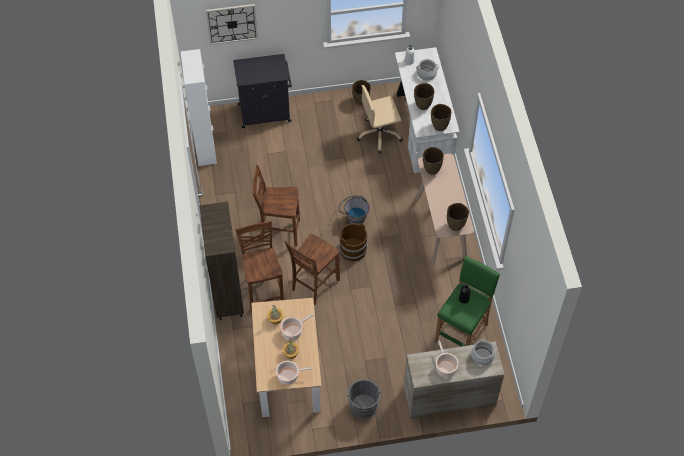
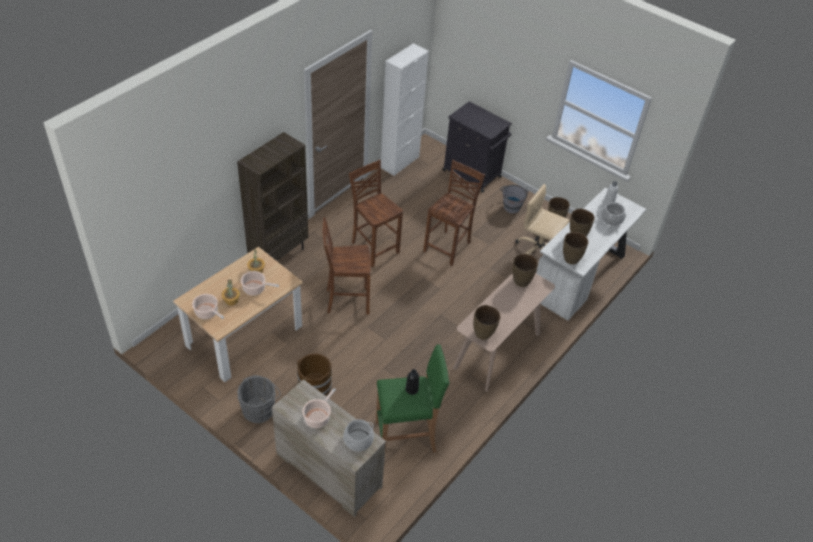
camera: 45 degrees right, 10 degrees down
wall clock [206,4,258,45] -> none
brown chair [235,221,284,311] -> brown chair moved to [423,160,485,266]
grey bucket [339,195,370,225] -> grey bucket moved to [500,185,529,214]
brown bucket [339,223,368,261] -> brown bucket moved to [297,353,332,396]

